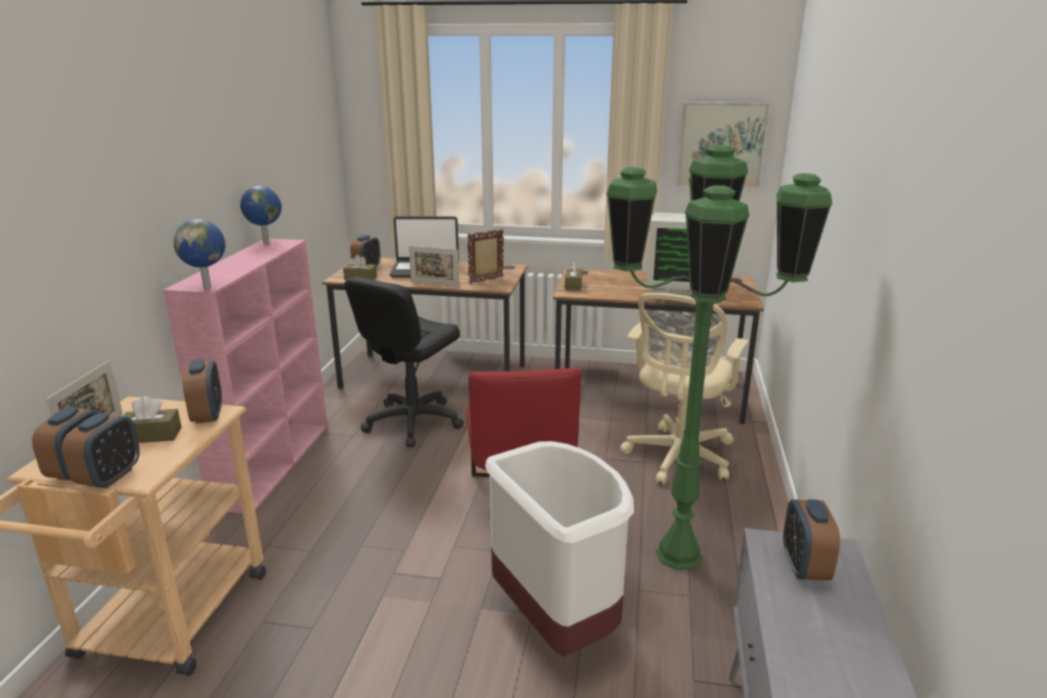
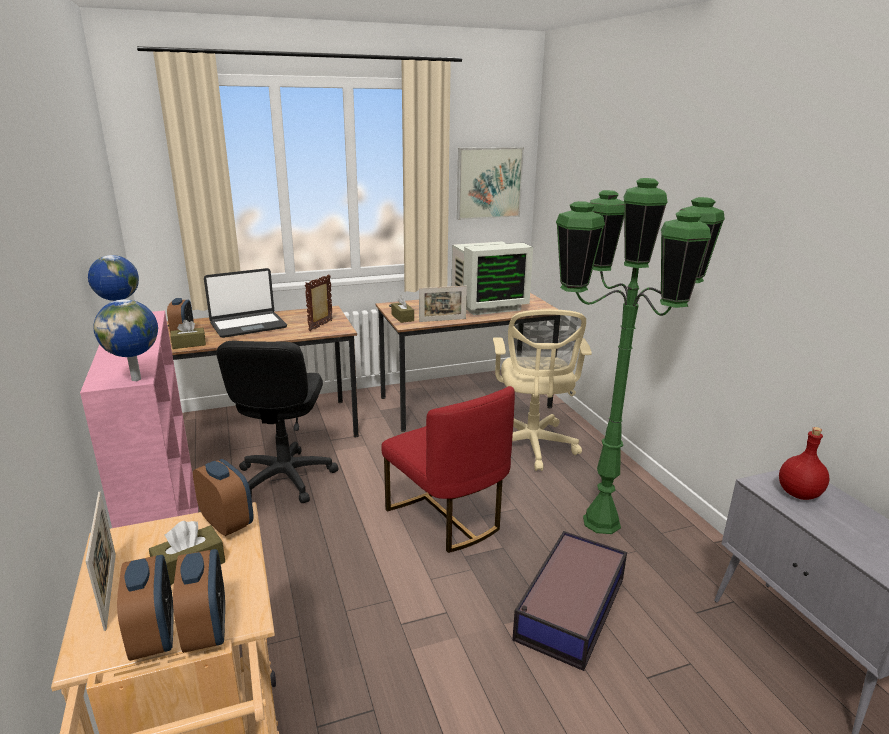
camera: 30 degrees left, 0 degrees up
picture frame [409,246,459,286] -> picture frame moved to [419,286,467,322]
white trash can [485,441,634,657] -> storage box [512,531,627,671]
alarm clock [783,499,840,580] -> red bottle [779,427,829,500]

